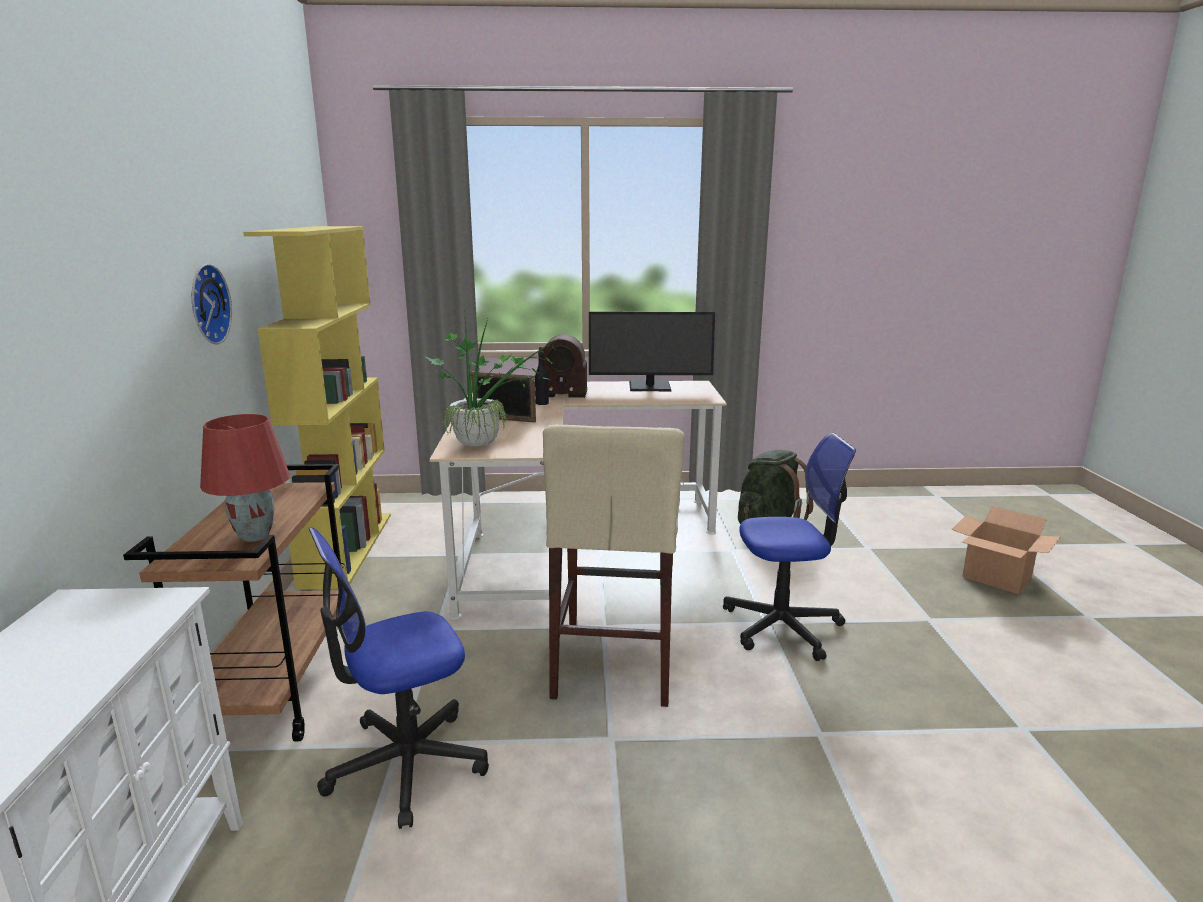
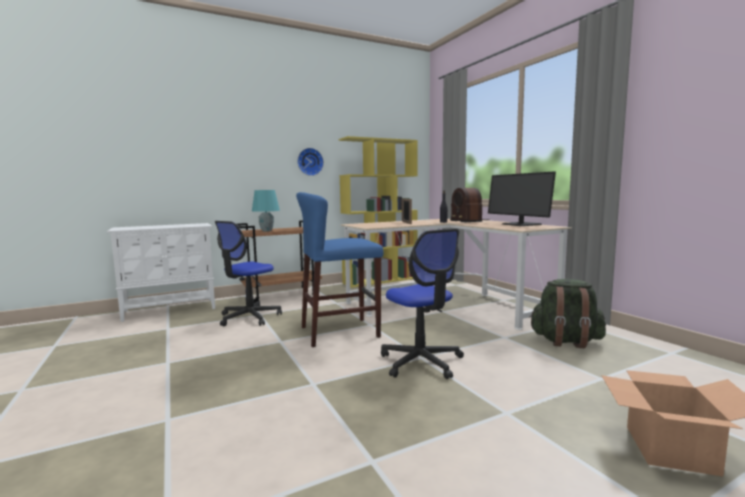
camera: 65 degrees right, 10 degrees down
red table lamp [200,414,290,542] -> turquoise table lamp [252,190,280,231]
office chair [309,527,489,829] -> office chair turned 90 degrees counterclockwise [215,221,282,326]
potted plant [424,306,558,447] -> none
beige stool [543,425,685,707] -> blue stool [296,192,383,347]

